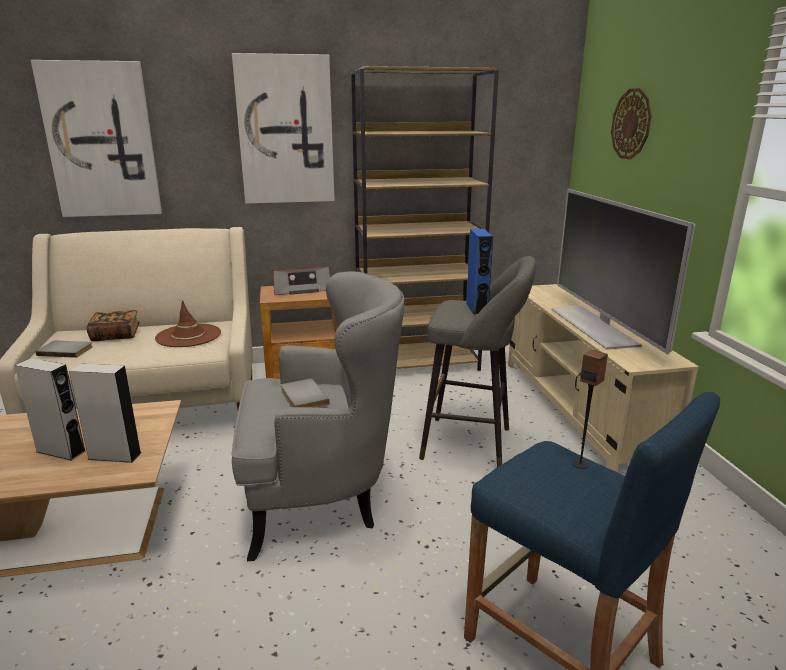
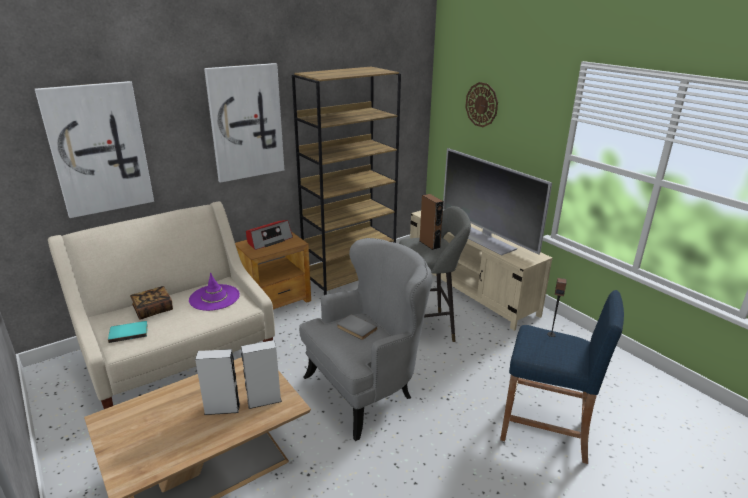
camera: 25 degrees left, 5 degrees up
grey book [35,341,93,358] -> turquoise book [108,321,148,343]
brown hat [155,300,221,347] -> purple hat [189,272,240,311]
blue speaker [466,229,493,315] -> brown speaker [420,194,444,250]

